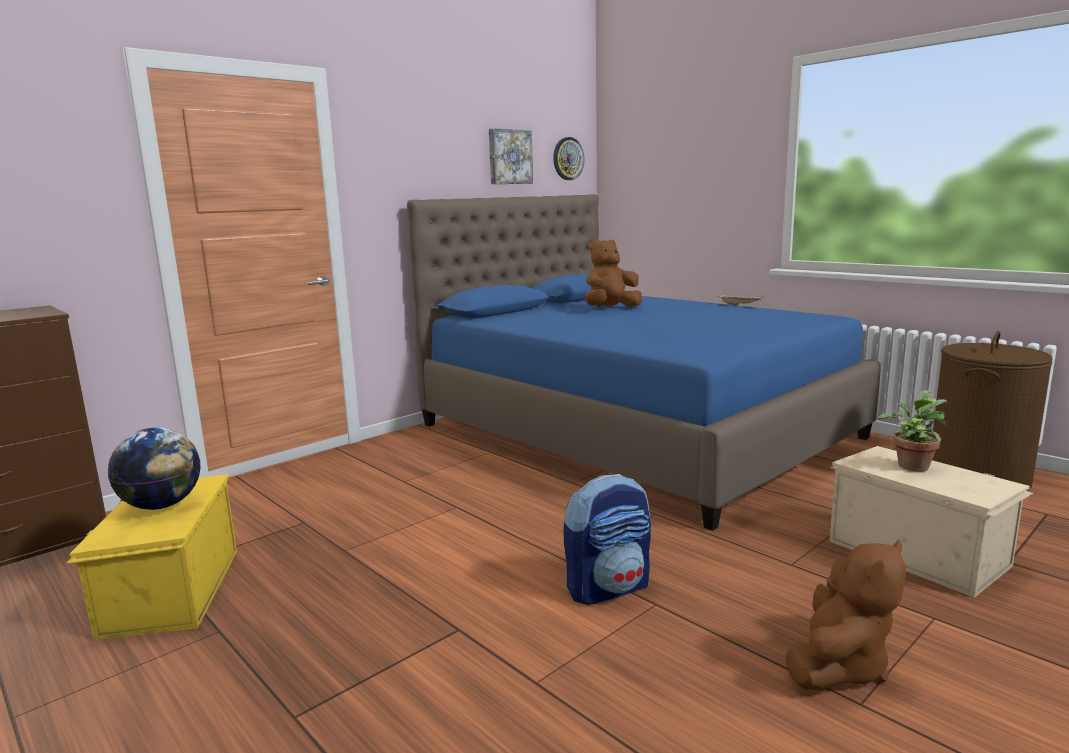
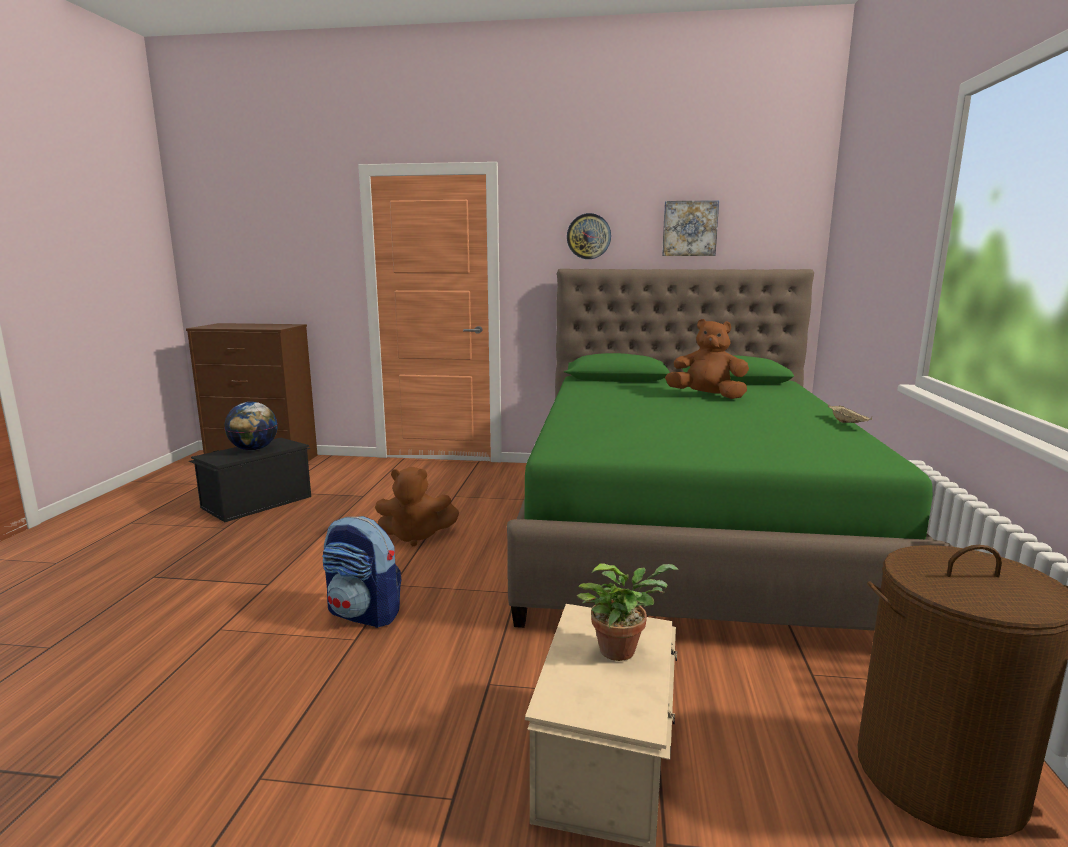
camera: 50 degrees right, 0 degrees up
yellow storage box [66,474,237,640] -> black storage box [189,438,311,522]
blue bed [407,194,880,531] -> green bed [507,269,953,631]
wall clock [553,137,584,180] -> wall clock moved to [567,213,611,259]
brown plush toy [785,540,906,691] -> brown plush toy moved to [375,467,459,546]

